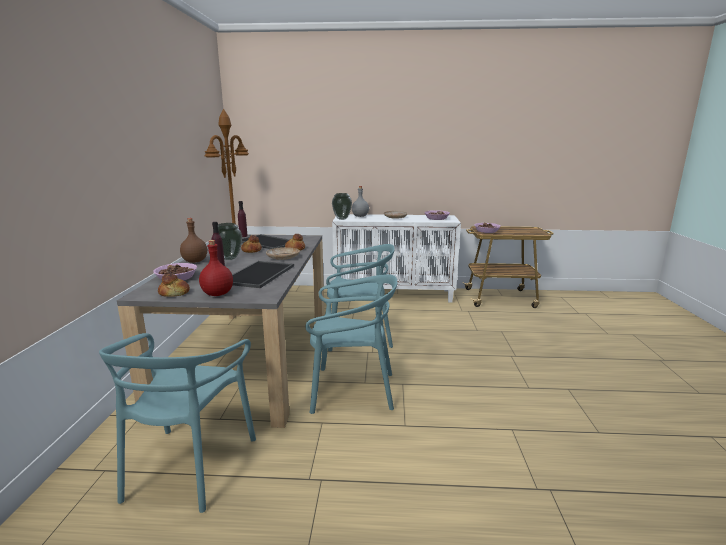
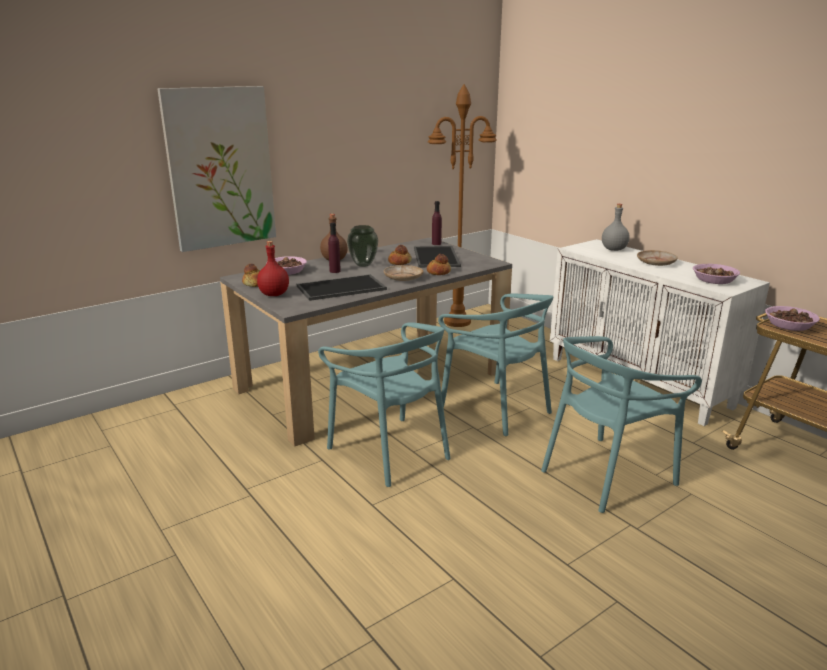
camera: 50 degrees right, 5 degrees up
turquoise chair [99,333,256,513] -> turquoise chair moved to [541,336,702,513]
vase [332,193,352,220] -> none
none -> picture [157,86,276,252]

